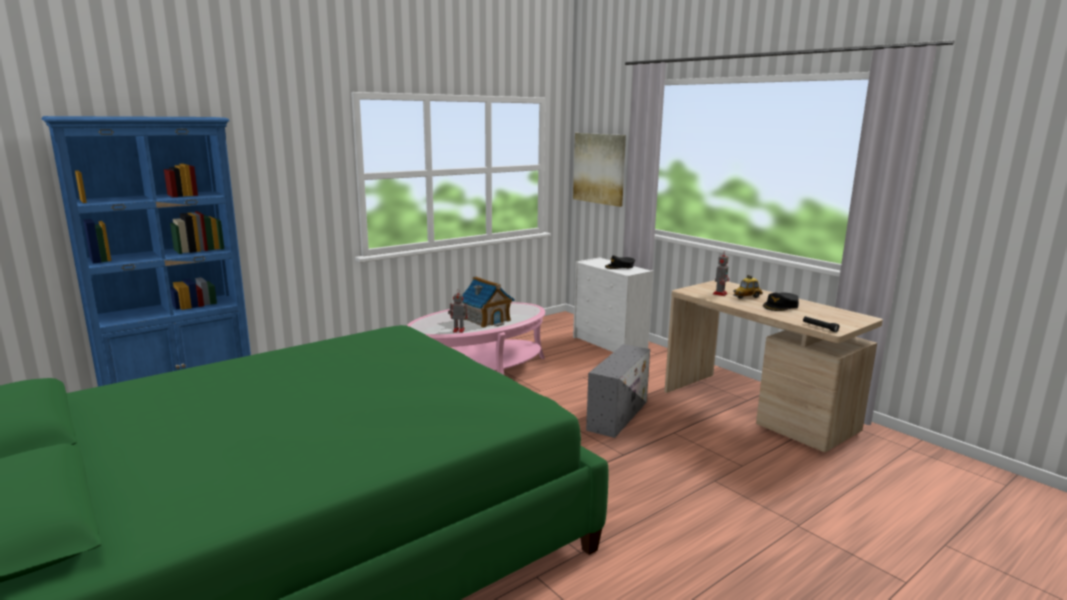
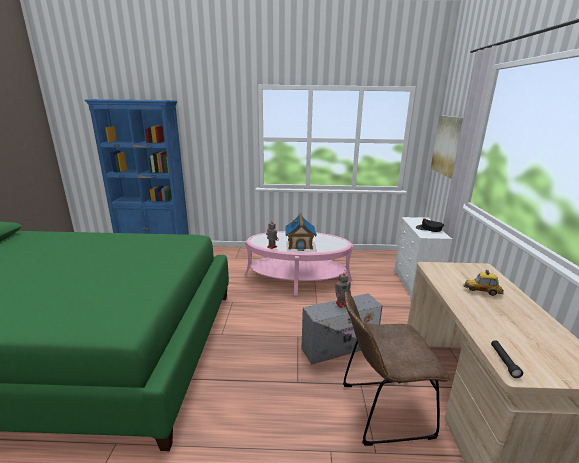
camera: 40 degrees right, 5 degrees up
toy robot [713,251,730,296] -> toy robot moved to [335,271,351,308]
black cap [763,292,799,311] -> none
none -> brown chair [343,291,450,446]

